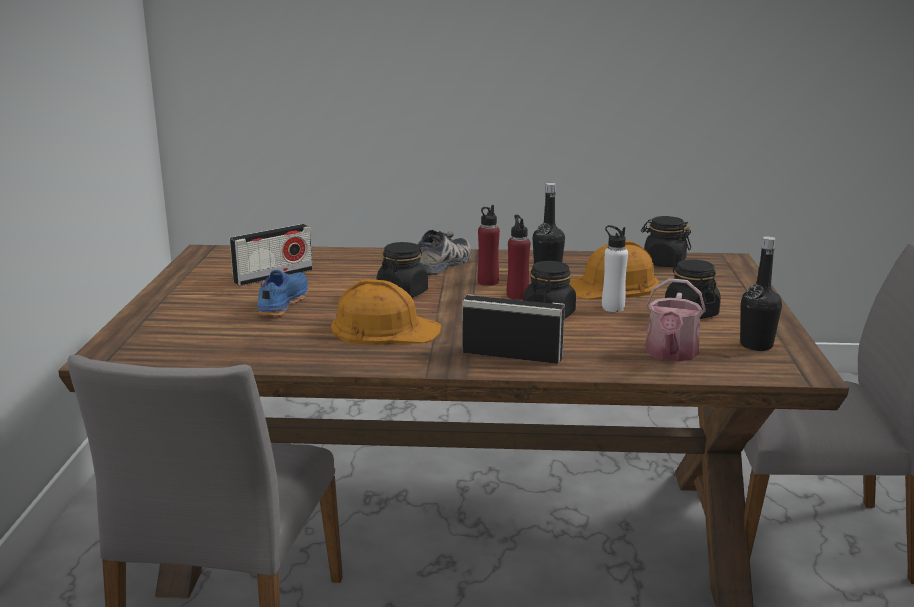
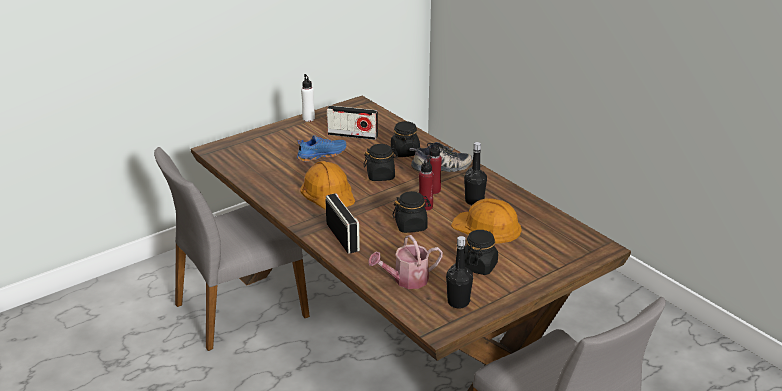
camera: 50 degrees right, 10 degrees up
white bottle [602,225,628,312] -> white bottle moved to [301,74,315,122]
black jar [641,216,691,267] -> black jar moved to [391,121,420,157]

